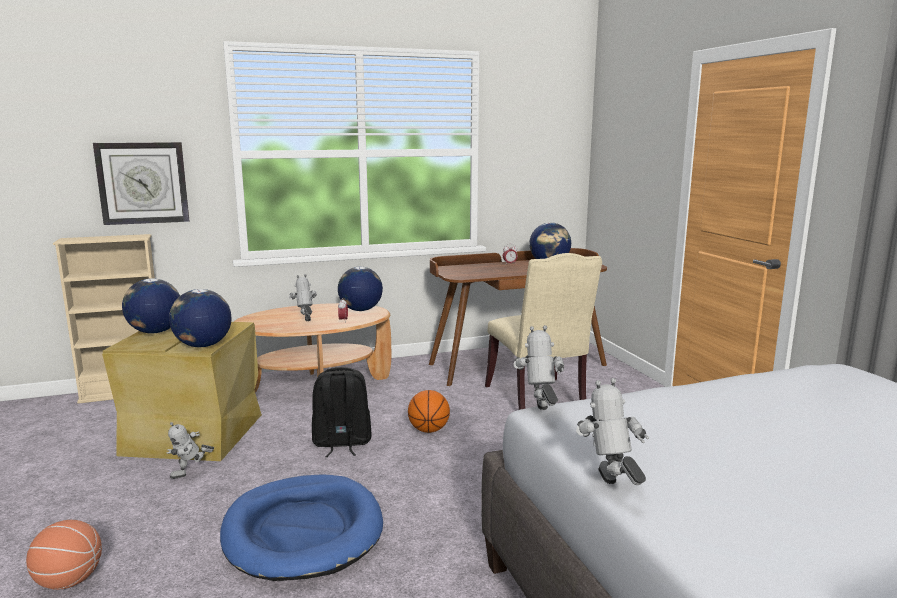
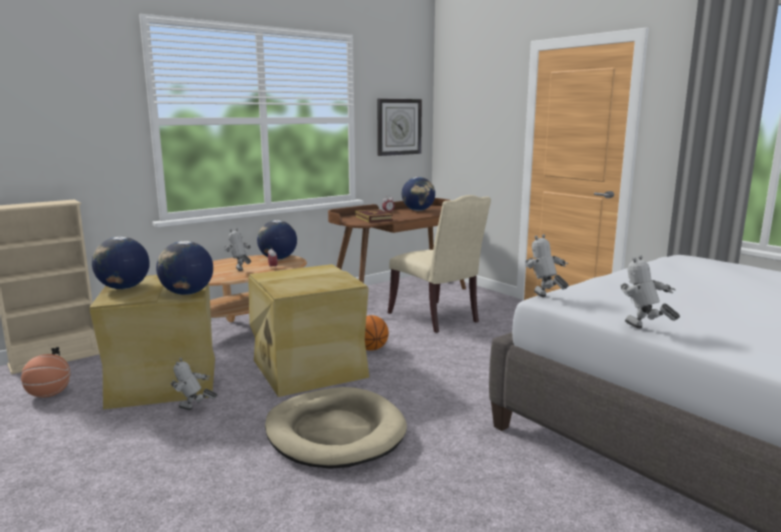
camera: 20 degrees left, 0 degrees up
basketball [26,520,102,590] -> basketball moved to [21,354,70,398]
wall clock [93,142,189,225] -> wall clock moved to [377,98,422,156]
toy robot [167,422,214,479] -> toy robot turned 75 degrees clockwise [170,358,217,410]
blue dog bed [220,475,383,581] -> beige dog bed [265,387,407,469]
black backpack [312,367,372,457] -> beige storage box [248,264,370,397]
none -> book [356,209,393,223]

